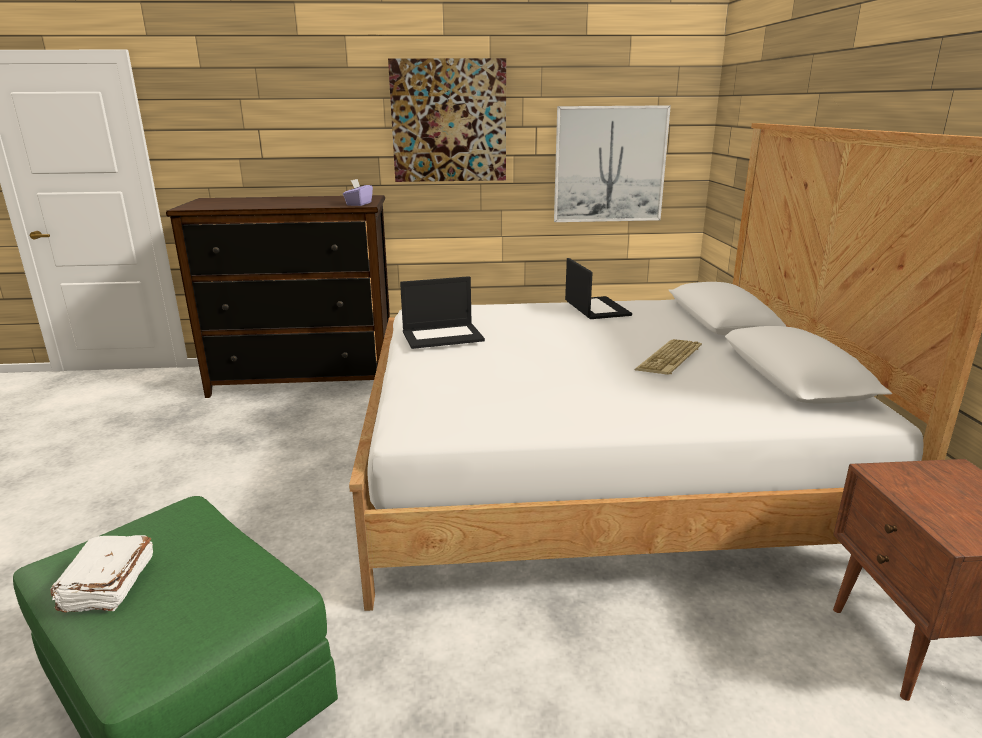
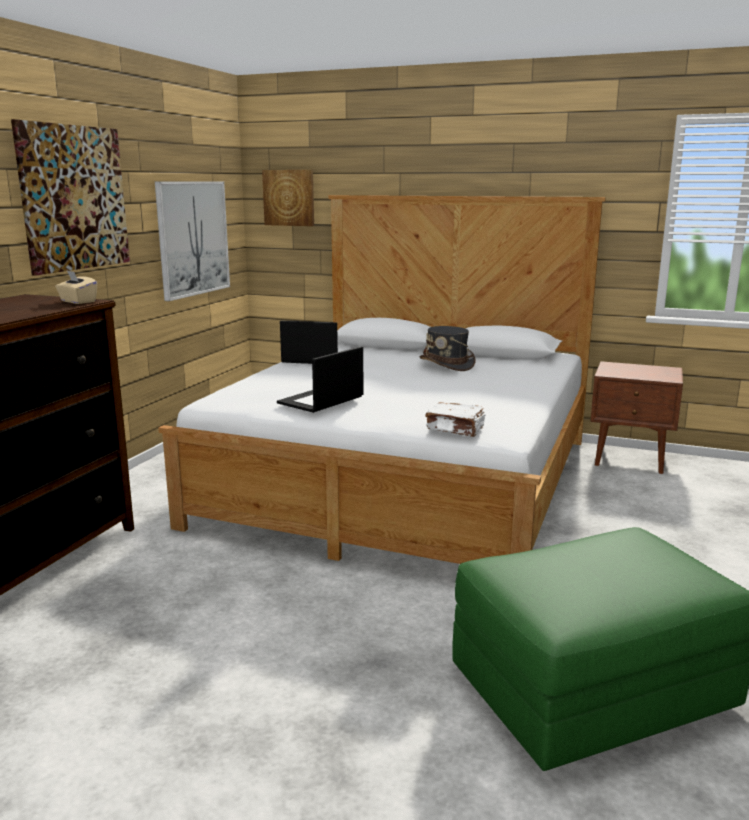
camera: 65 degrees left, 5 degrees down
white book [51,535,153,612] -> white book moved to [425,402,486,437]
purple tissue box [343,179,373,206] -> beige tissue box [55,271,97,304]
laptop [400,276,485,349] -> laptop turned 150 degrees counterclockwise [277,347,363,413]
keyboard [635,339,702,375] -> grey hat [420,326,476,371]
none -> picture [262,170,314,226]

